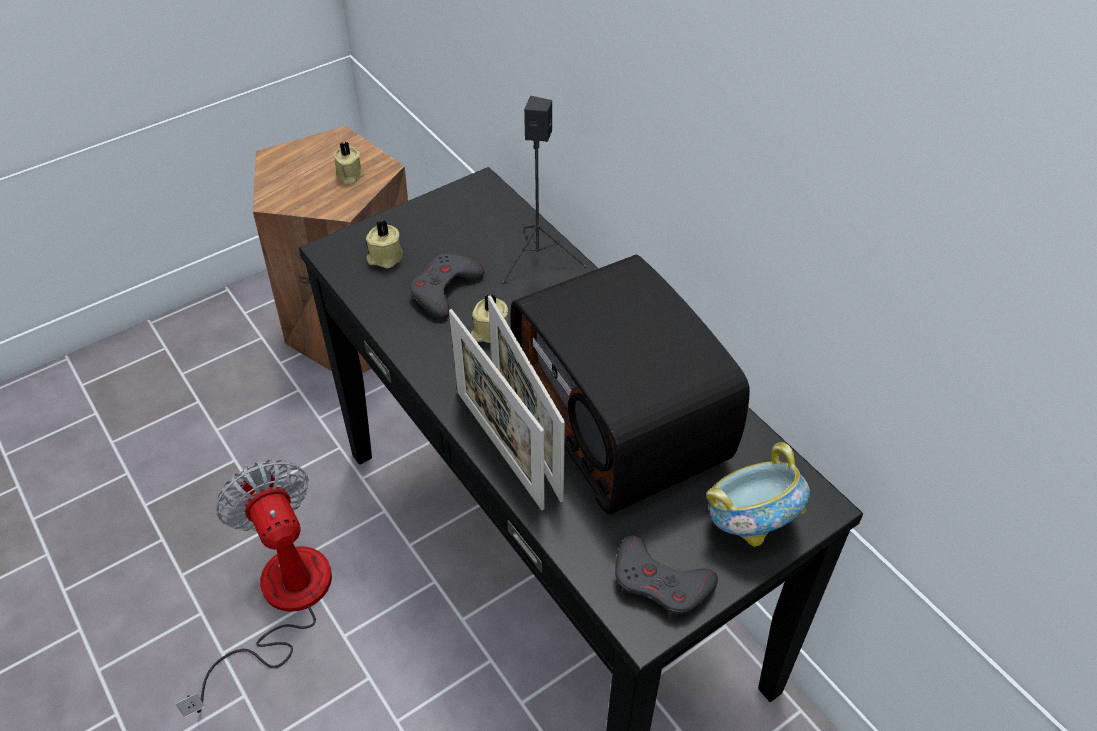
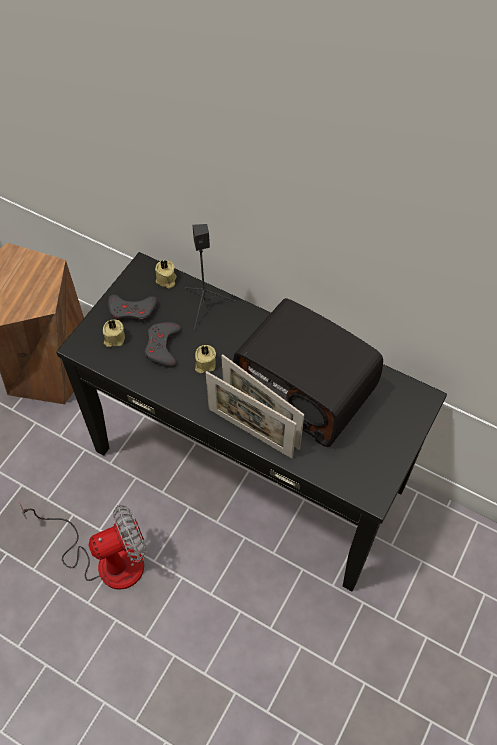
camera: 25 degrees left, 10 degrees up
fan [175,459,332,717] -> fan turned 120 degrees clockwise [18,502,147,590]
beige candle [334,142,364,185] -> beige candle moved to [155,260,177,288]
grey game controller [615,536,718,619] -> grey game controller moved to [108,295,158,323]
bowl [706,442,810,547] -> none

